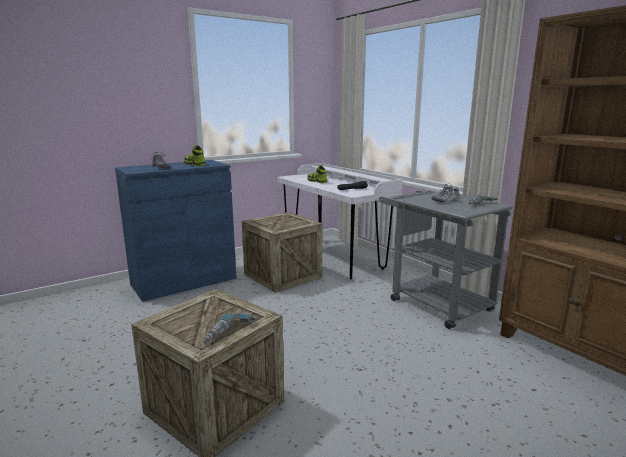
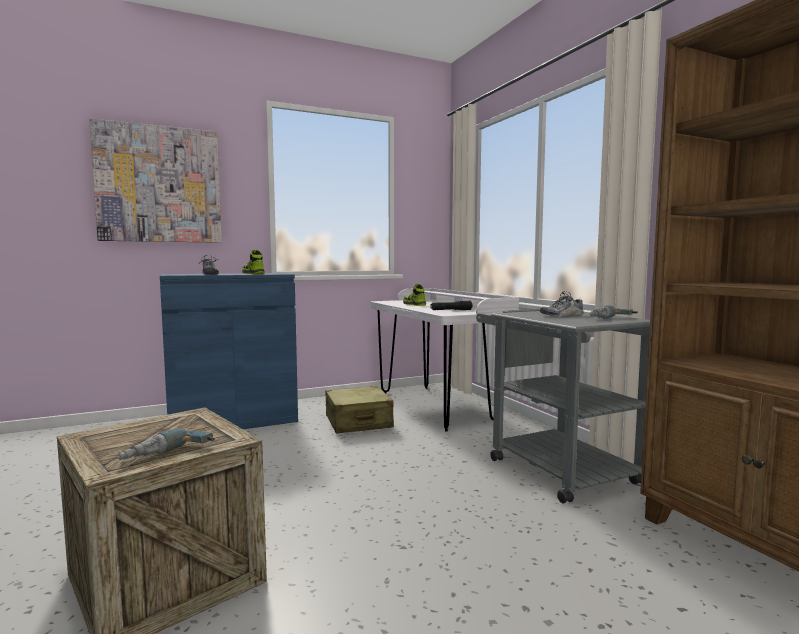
camera: 10 degrees right, 10 degrees down
crate [242,212,323,293] -> beige suitcase [325,386,394,433]
none -> picture [89,118,222,243]

